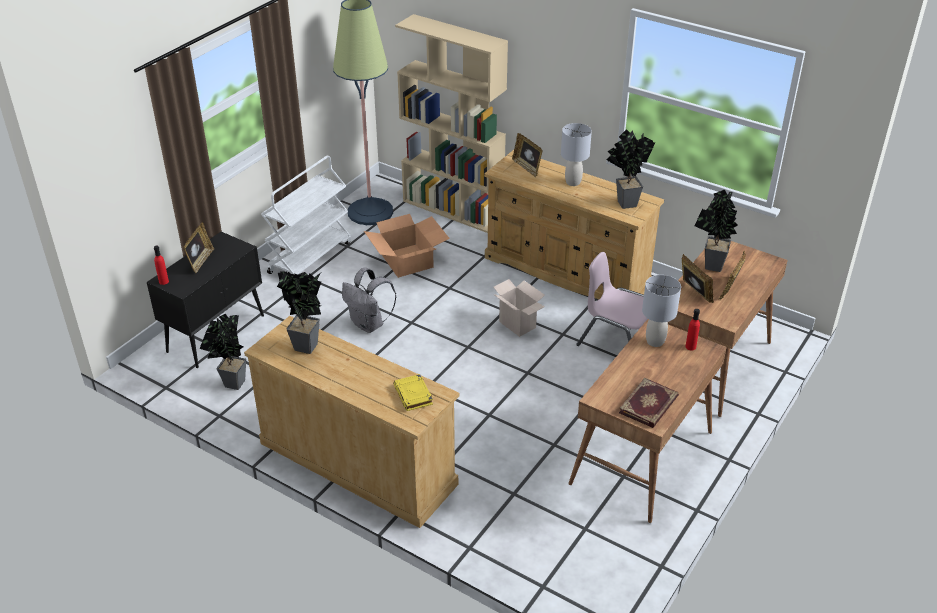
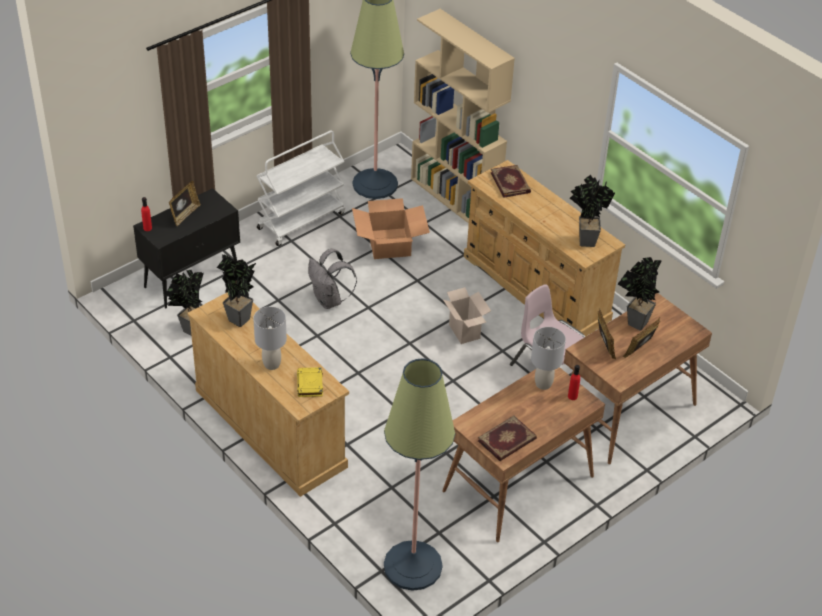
camera: 15 degrees right, 5 degrees up
picture frame [512,133,543,177] -> book [491,165,531,198]
grey table lamp [561,123,592,186] -> grey table lamp moved to [253,307,287,370]
none -> floor lamp [384,358,455,591]

